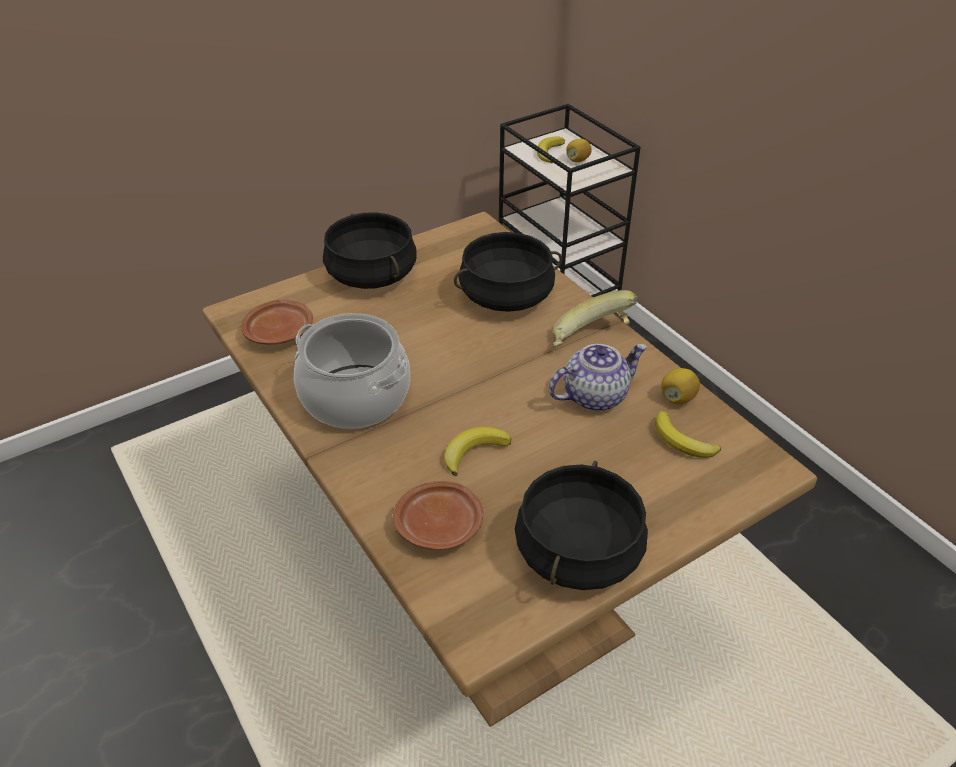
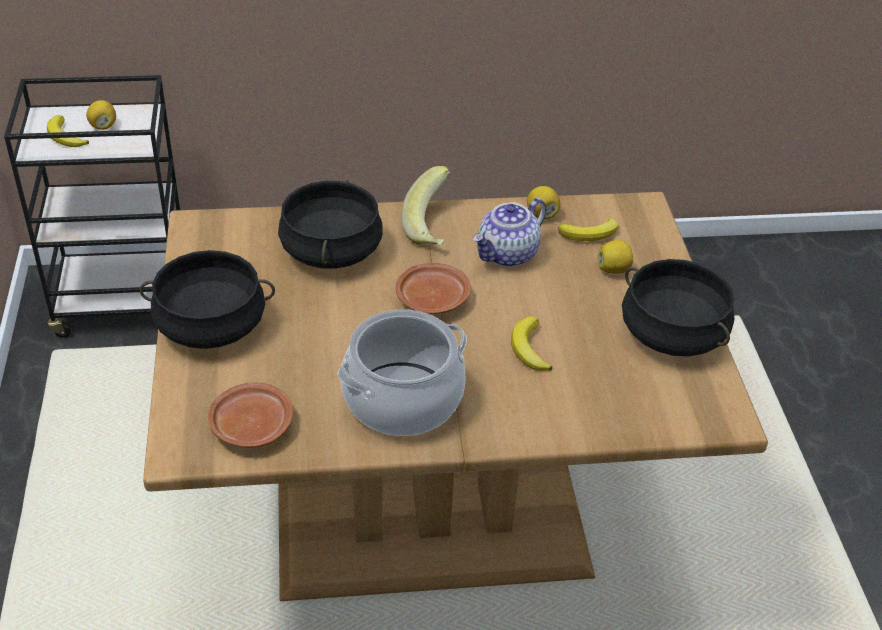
camera: 65 degrees left, 0 degrees up
brown plate [393,481,483,550] -> brown plate moved to [396,263,471,314]
teapot [549,343,647,411] -> teapot turned 135 degrees counterclockwise [472,198,547,267]
none -> lemon [597,240,633,274]

